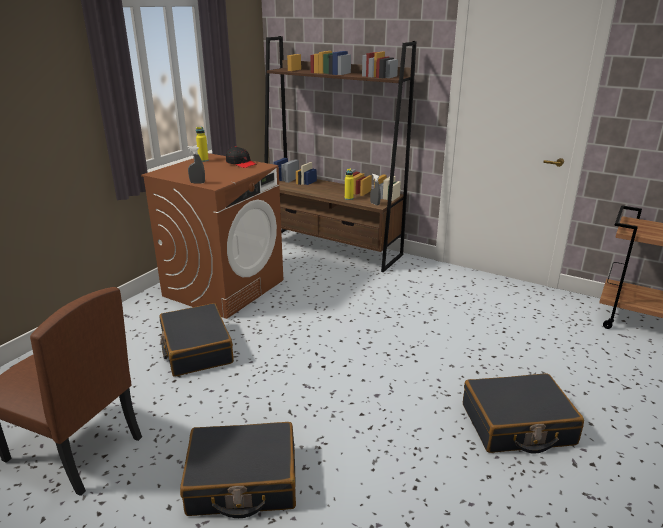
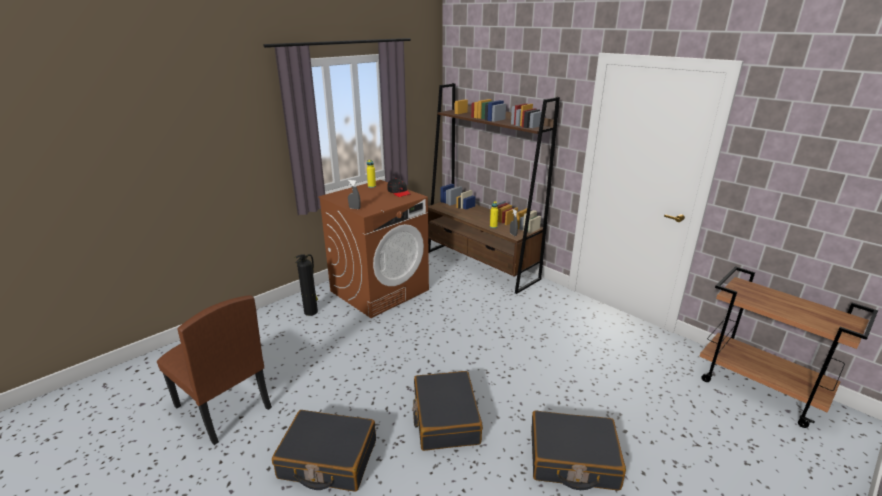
camera: 15 degrees right, 0 degrees up
black suitcase [160,303,234,377] -> black suitcase moved to [413,371,483,451]
none -> fire extinguisher [295,254,318,316]

